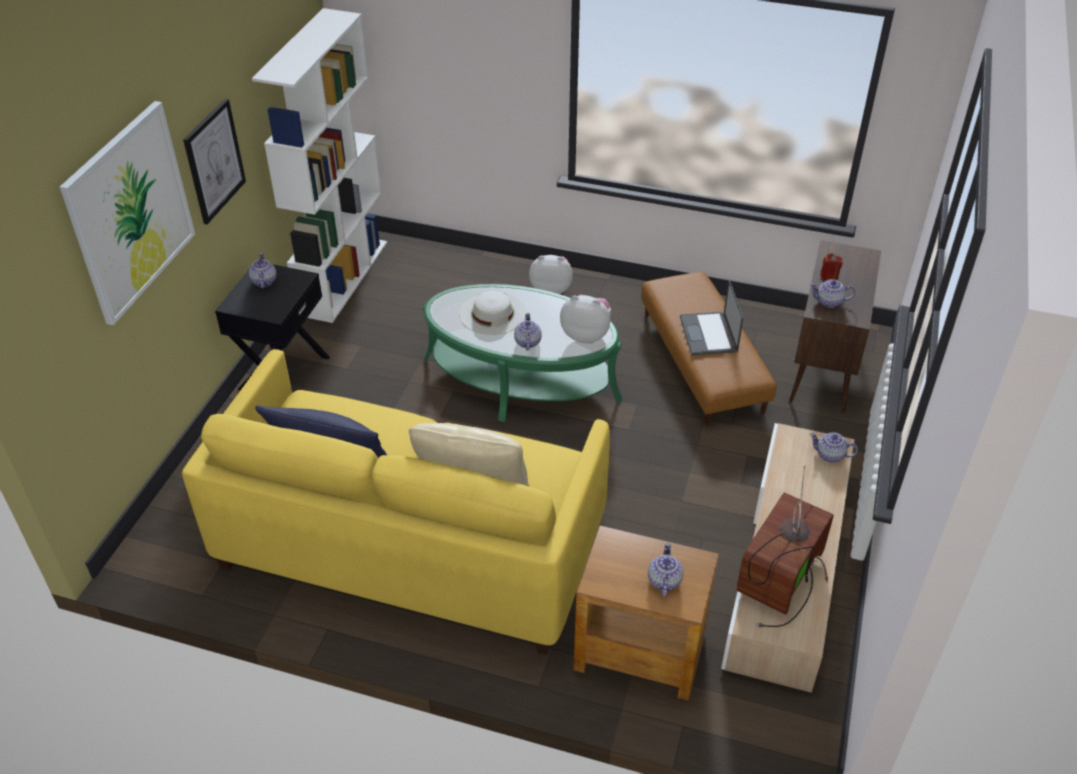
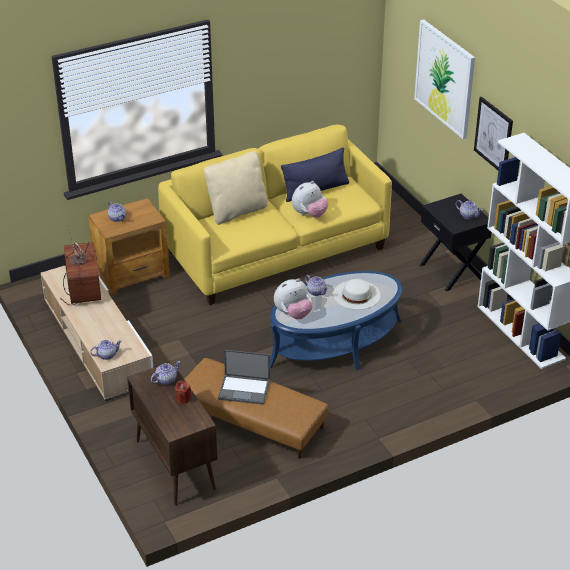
camera: 135 degrees right, 5 degrees down
green coffee table [422,284,622,422] -> blue coffee table [270,271,402,371]
plush toy [529,255,573,294] -> plush toy moved to [292,181,328,218]
laptop [680,280,744,355] -> laptop turned 150 degrees clockwise [218,350,270,405]

